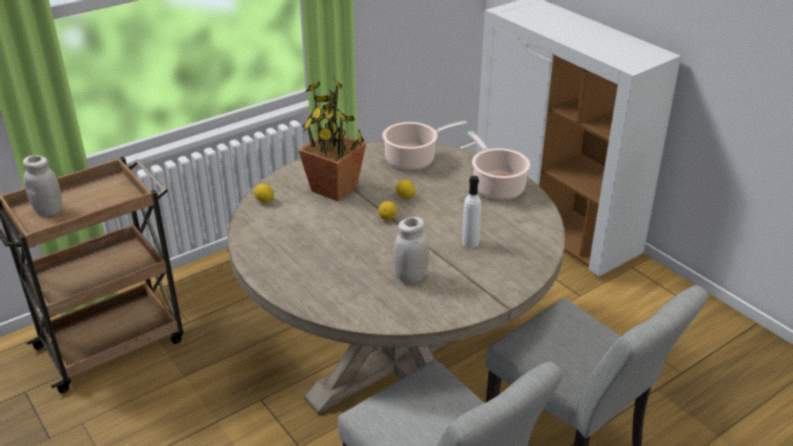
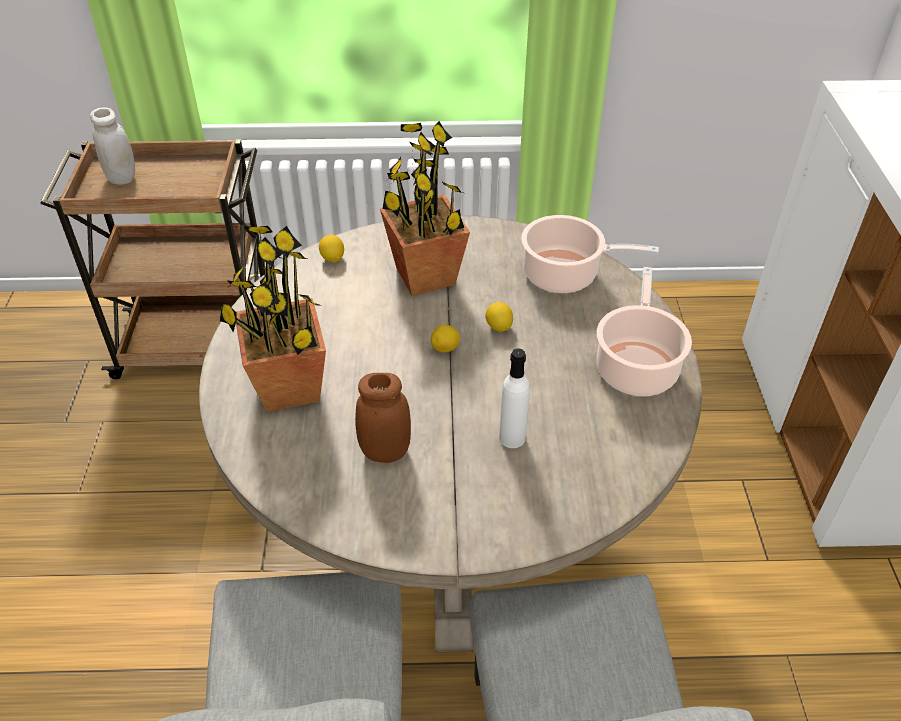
camera: 35 degrees right, 10 degrees up
white jar [393,217,429,284] -> brown jar [355,373,411,463]
none -> potted plant [220,226,326,412]

